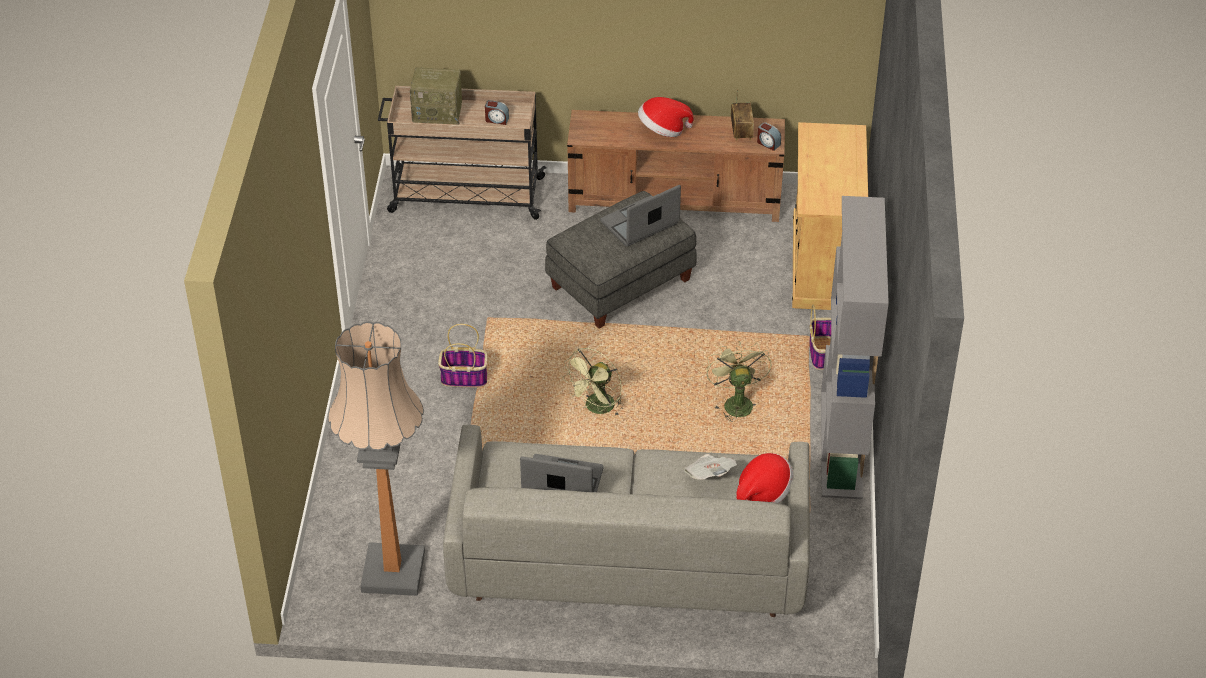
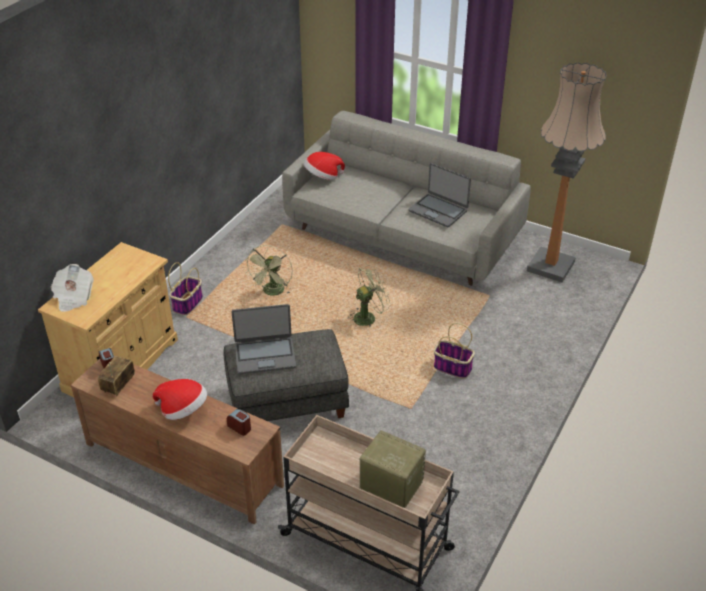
camera: 155 degrees left, 5 degrees down
alarm clock [485,100,509,125] -> alarm clock moved to [227,409,251,436]
newspaper [683,454,737,480] -> newspaper moved to [51,264,94,312]
grey bookcase [821,196,889,499] -> none

